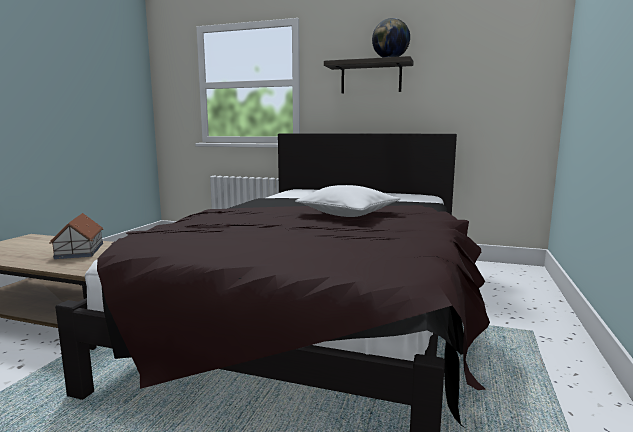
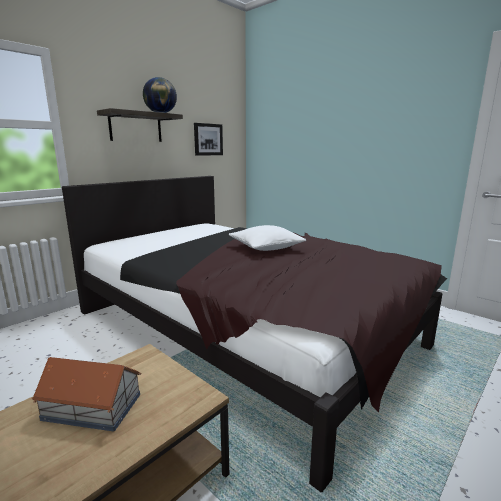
camera: 65 degrees left, 5 degrees up
none -> picture [194,123,223,156]

